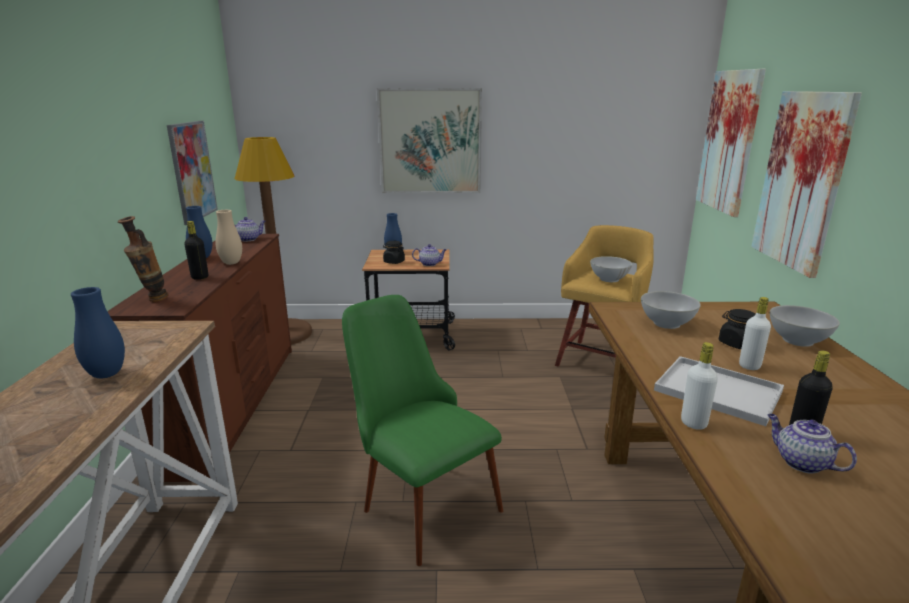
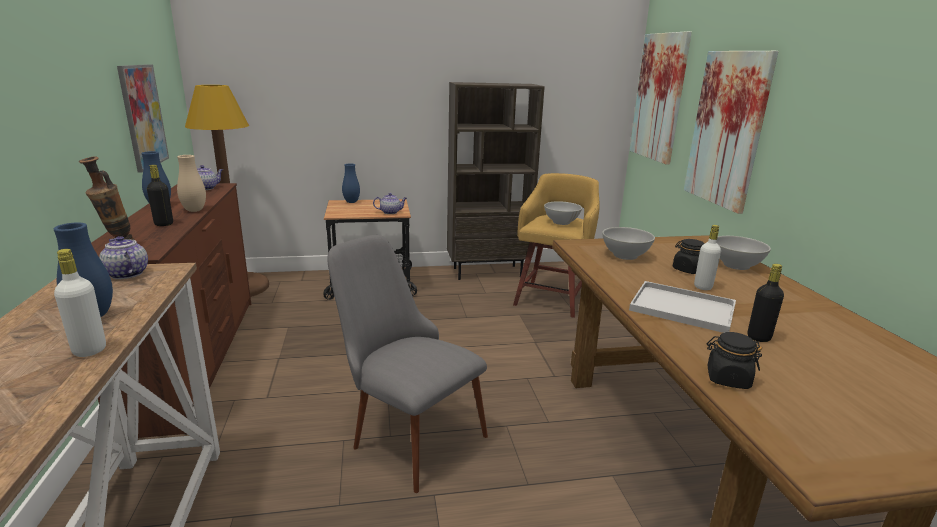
camera: 10 degrees left, 0 degrees up
green chair [342,295,503,566] -> grey chair [327,235,488,493]
picture [377,88,482,193] -> none
black jar [383,241,405,264] -> black jar moved to [707,332,762,389]
white bottle [681,342,718,430] -> white bottle moved to [54,249,106,357]
teapot [768,414,857,474] -> teapot moved to [99,236,148,279]
none -> brown bookcase [447,82,545,280]

